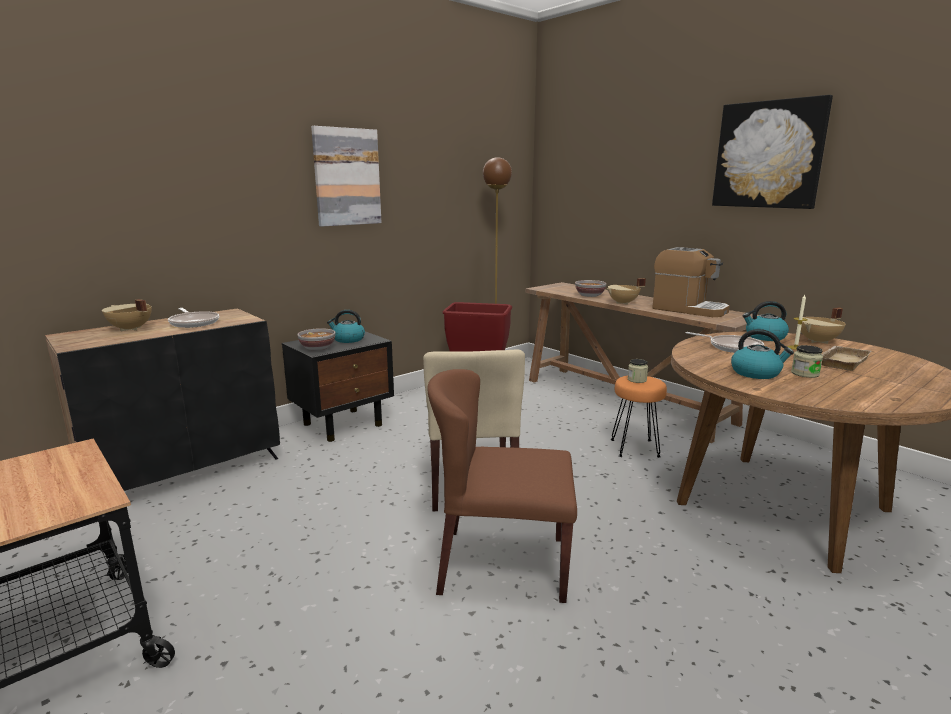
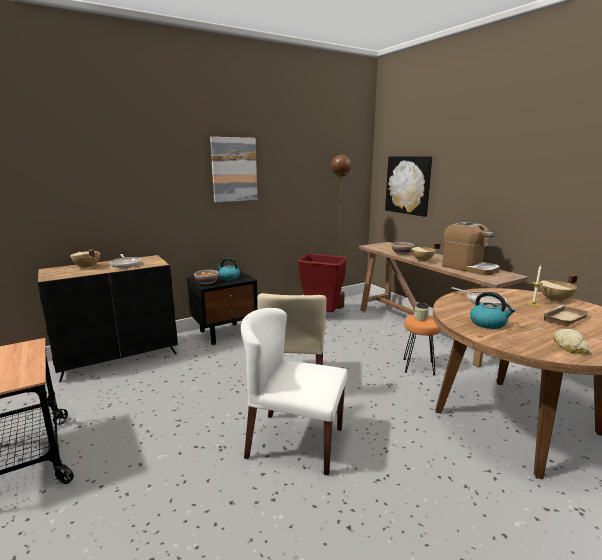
camera: 10 degrees right, 0 degrees up
brown chair [427,369,577,603] -> white chair [241,308,348,475]
picture [712,95,833,209] -> picture moved to [385,156,432,217]
kettle [743,301,789,341] -> none
jar [791,345,823,378] -> none
none -> bread [553,329,590,355]

